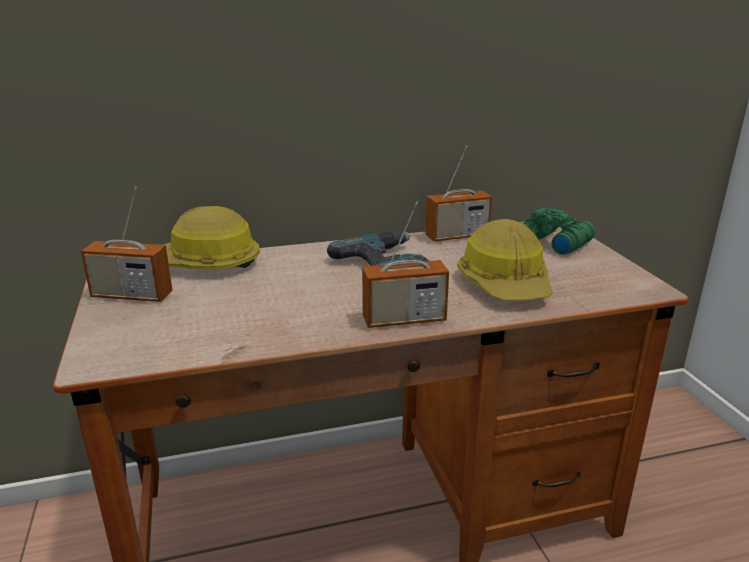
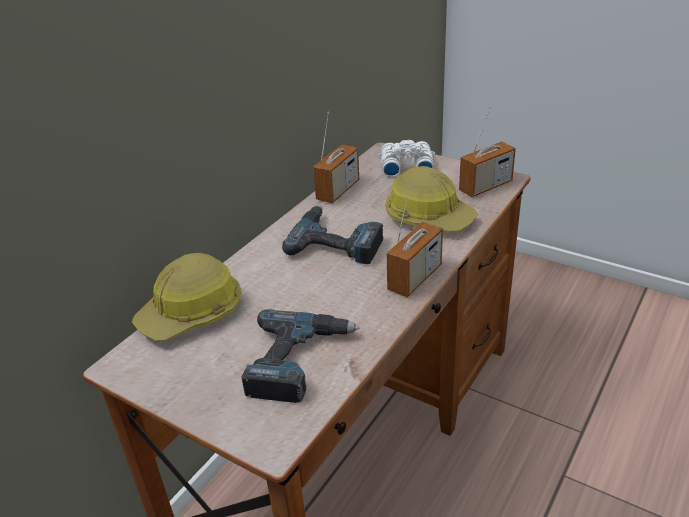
camera: 40 degrees left, 10 degrees up
radio [81,186,172,302] -> radio moved to [459,106,516,197]
green binoculars [523,208,595,255] -> white binoculars [378,140,435,177]
none -> power drill [242,309,359,403]

